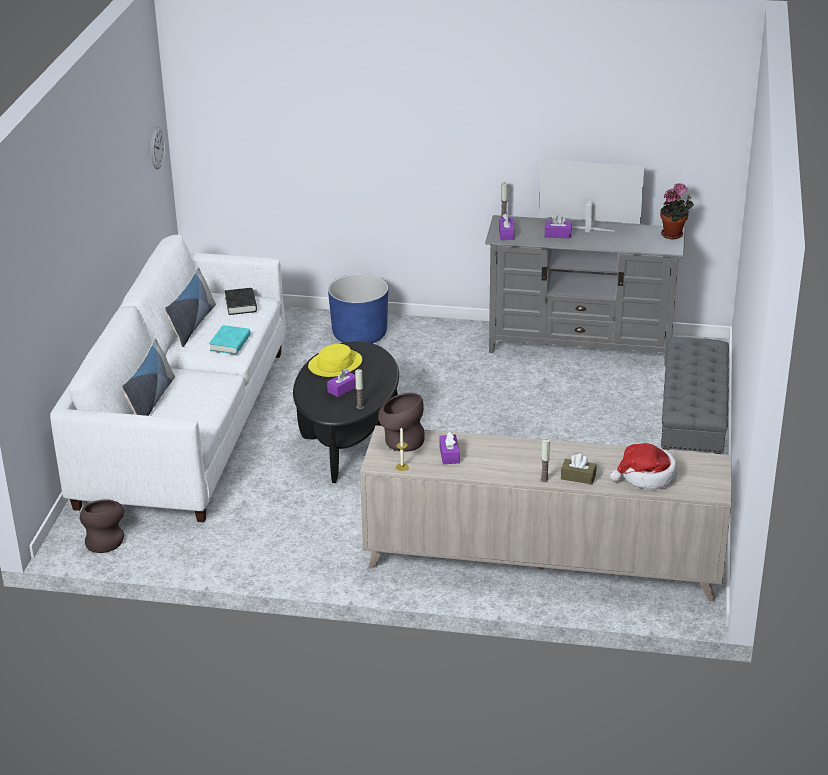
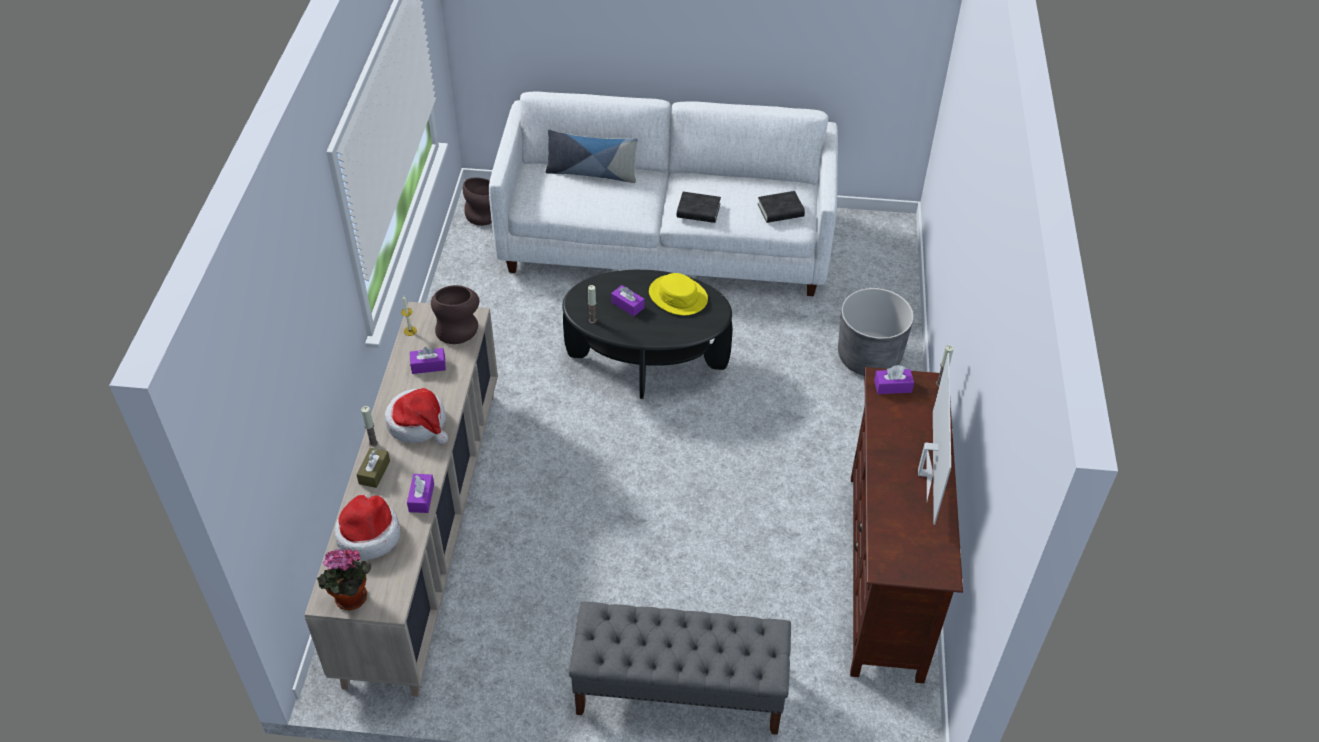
camera: 85 degrees right, 15 degrees up
wall clock [151,127,165,169] -> none
pillow [165,268,216,347] -> none
turquoise book [209,325,250,355] -> black book [677,192,721,223]
blue planter [328,274,388,343] -> grey planter [838,288,914,376]
grey tv stand [485,215,686,366] -> brown tv stand [850,367,963,683]
purple tissue box [545,215,572,238] -> purple tissue box moved to [407,474,434,513]
potted plant [660,183,694,239] -> potted plant moved to [316,548,371,610]
none -> hat [385,388,448,445]

